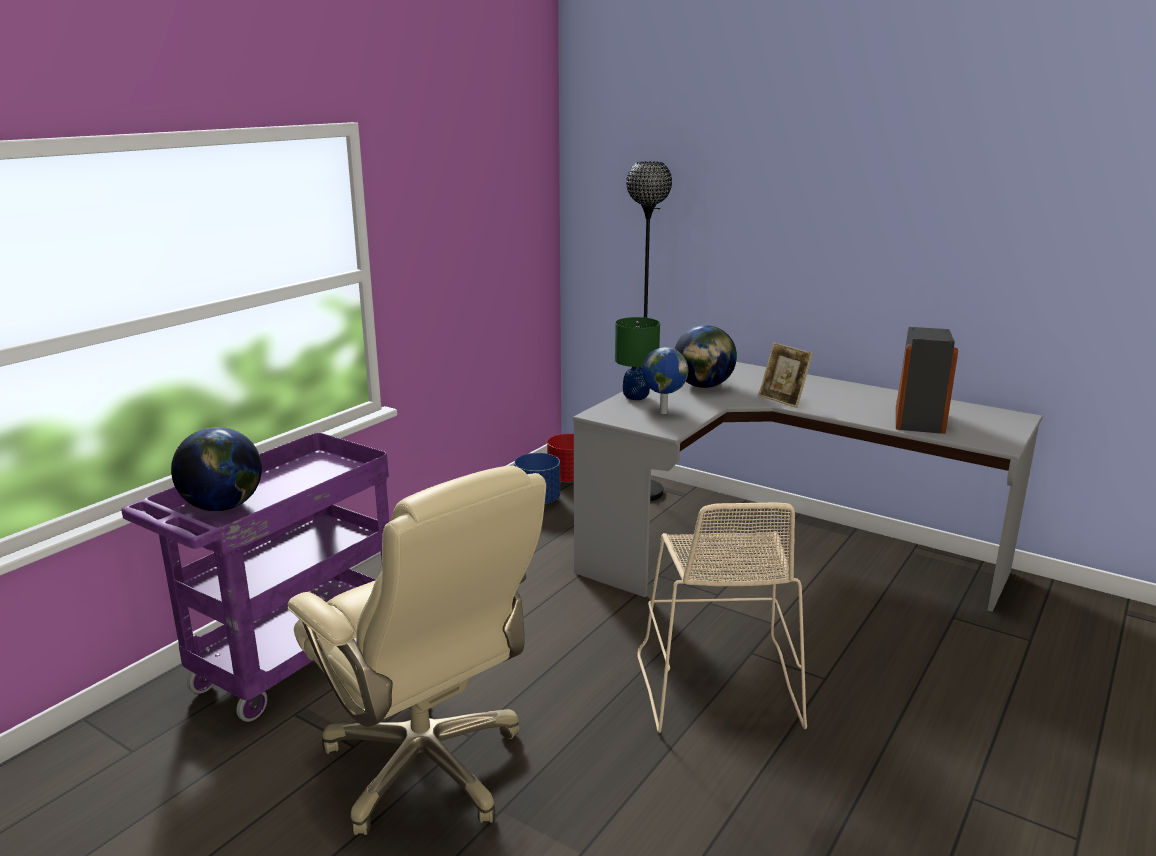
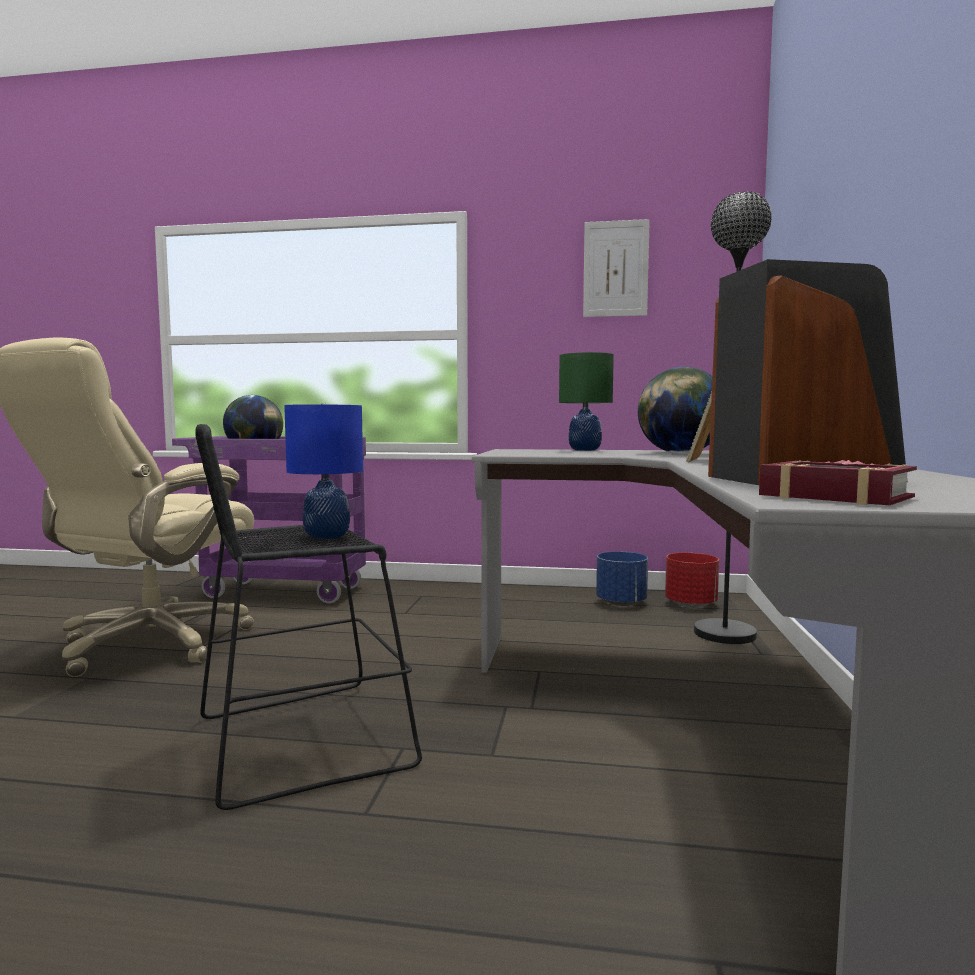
camera: 65 degrees right, 15 degrees down
beige stool [637,502,807,733] -> black stool [195,424,422,810]
globe [642,347,689,414] -> none
none -> blue table lamp [284,403,363,539]
none -> picture [583,219,650,317]
none -> book [759,460,917,505]

